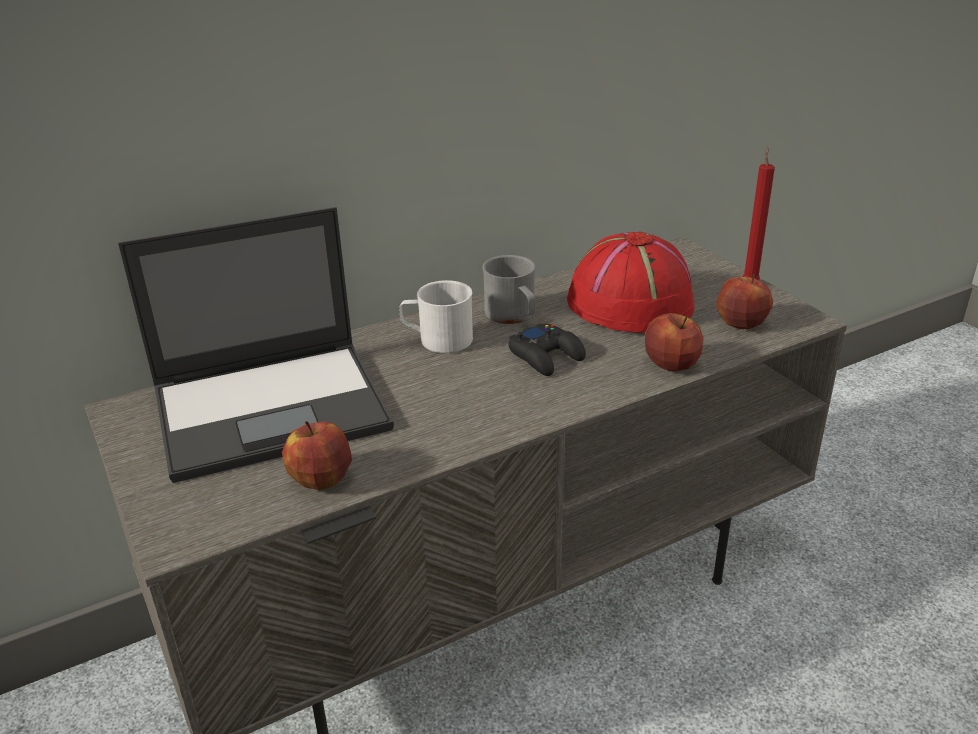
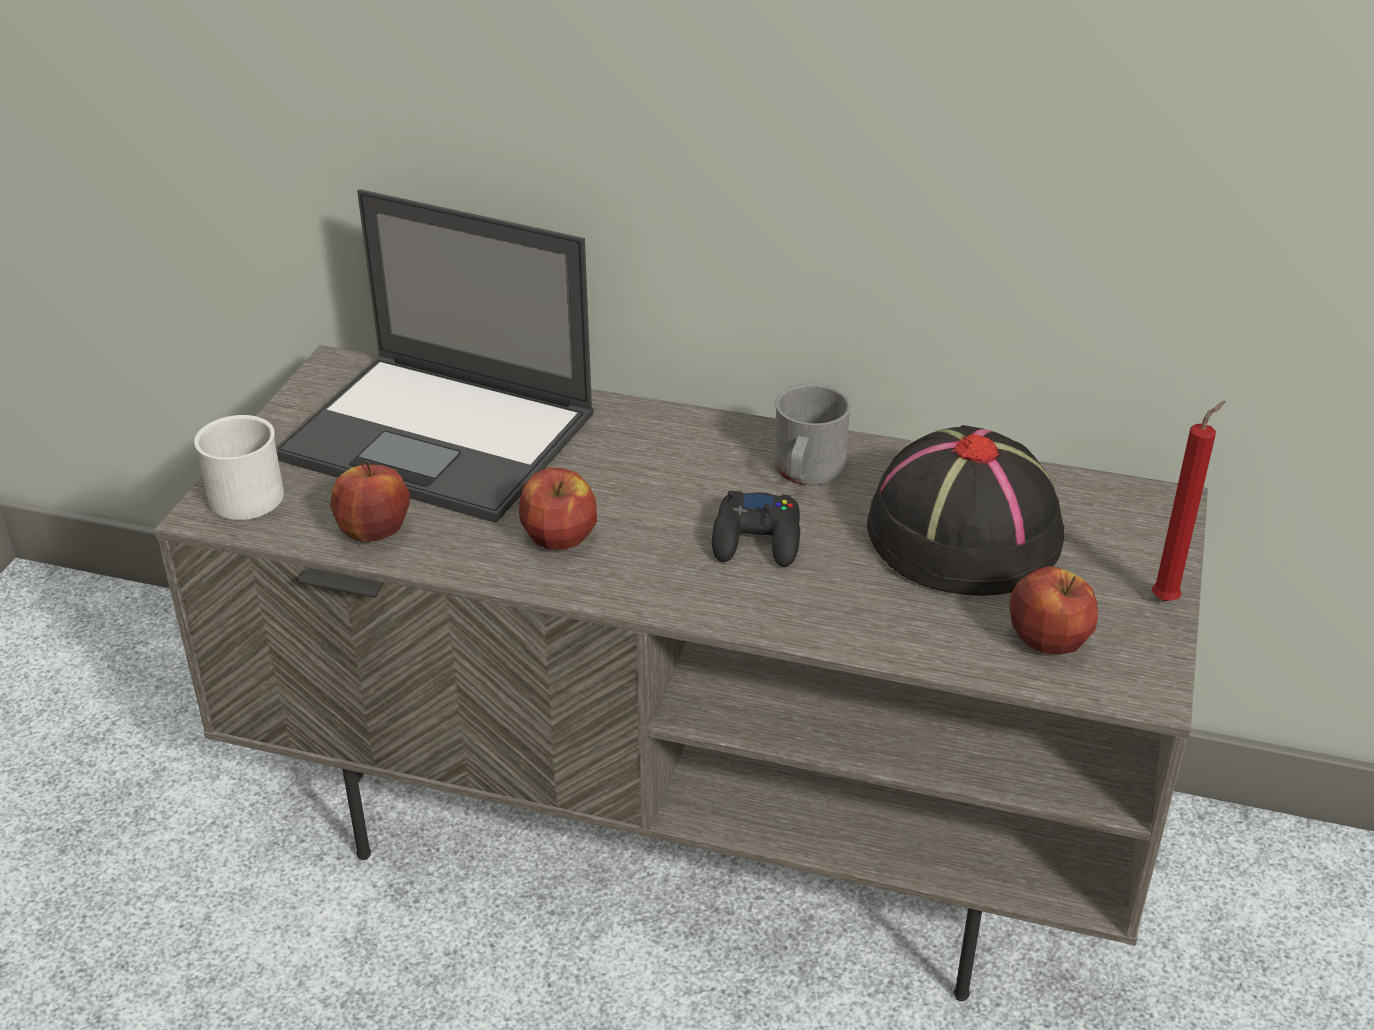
camera: 45 degrees right, 5 degrees up
white mug [399,280,473,353] -> white mug moved to [194,415,284,520]
red hat [567,231,695,333] -> black hat [867,425,1064,596]
apple [645,313,704,372] -> apple moved to [519,467,597,550]

